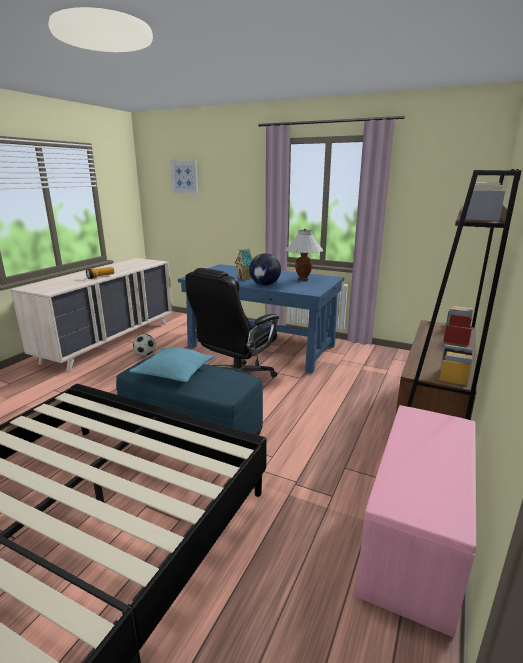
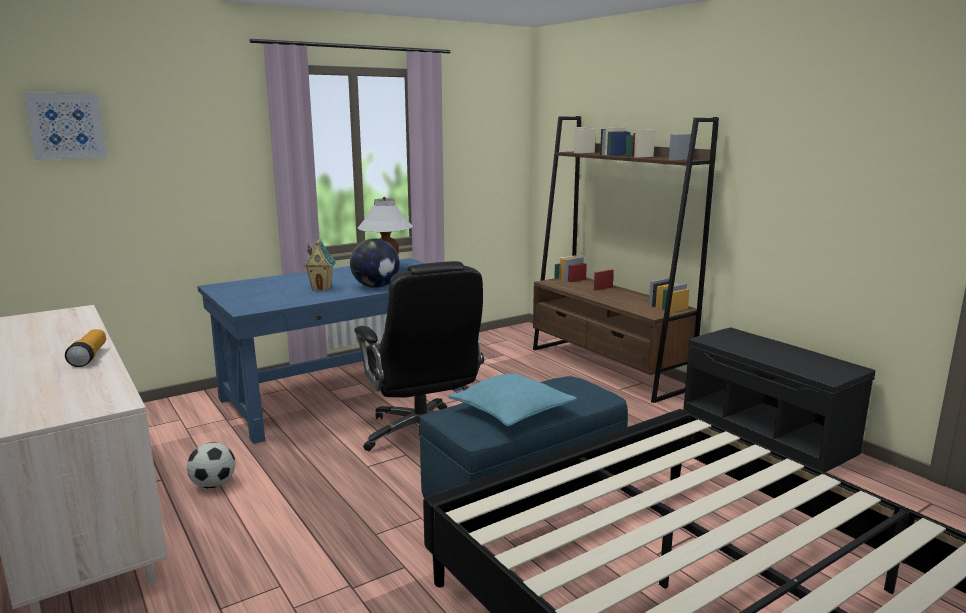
camera: 60 degrees left, 5 degrees down
pink bench [355,405,476,638] -> black bench [683,328,875,472]

